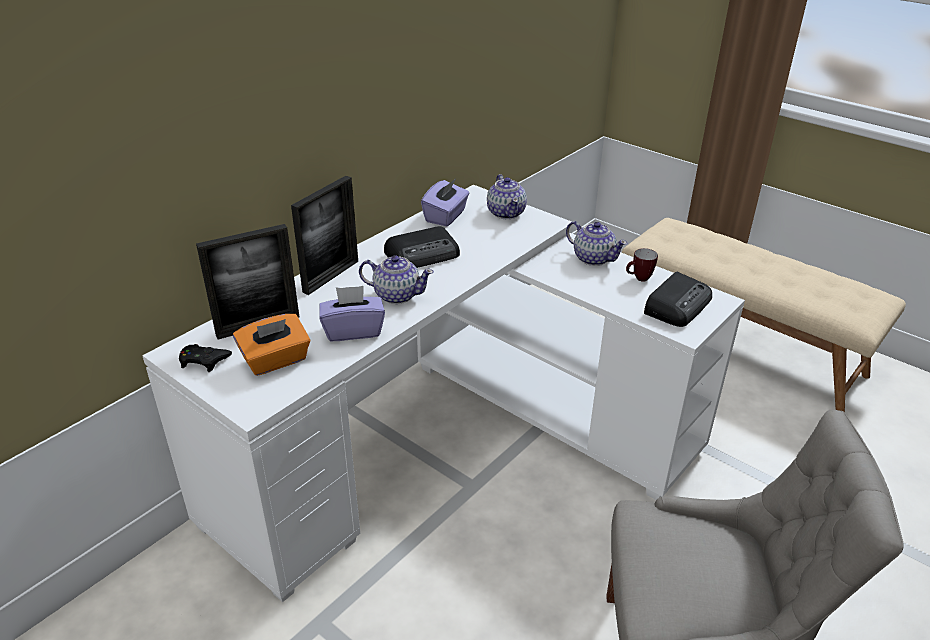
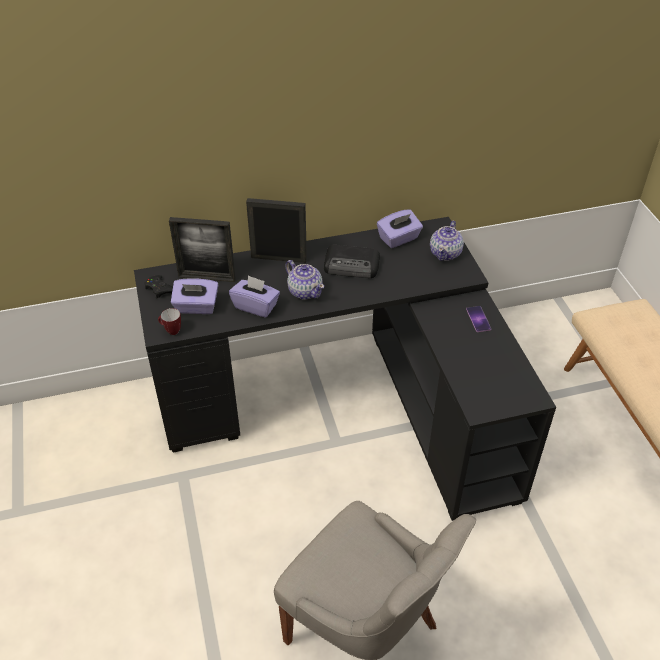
camera: 35 degrees right, 10 degrees up
white desk [142,185,745,602] -> black desk [134,217,556,521]
orange tissue box [233,314,310,376] -> purple tissue box [171,278,218,314]
picture frame [291,176,358,295] -> picture frame turned 150 degrees counterclockwise [246,198,307,263]
teapot [566,221,628,266] -> phone [466,306,491,332]
mug [626,248,658,282] -> mug moved to [158,308,181,335]
radio [644,272,712,327] -> none

